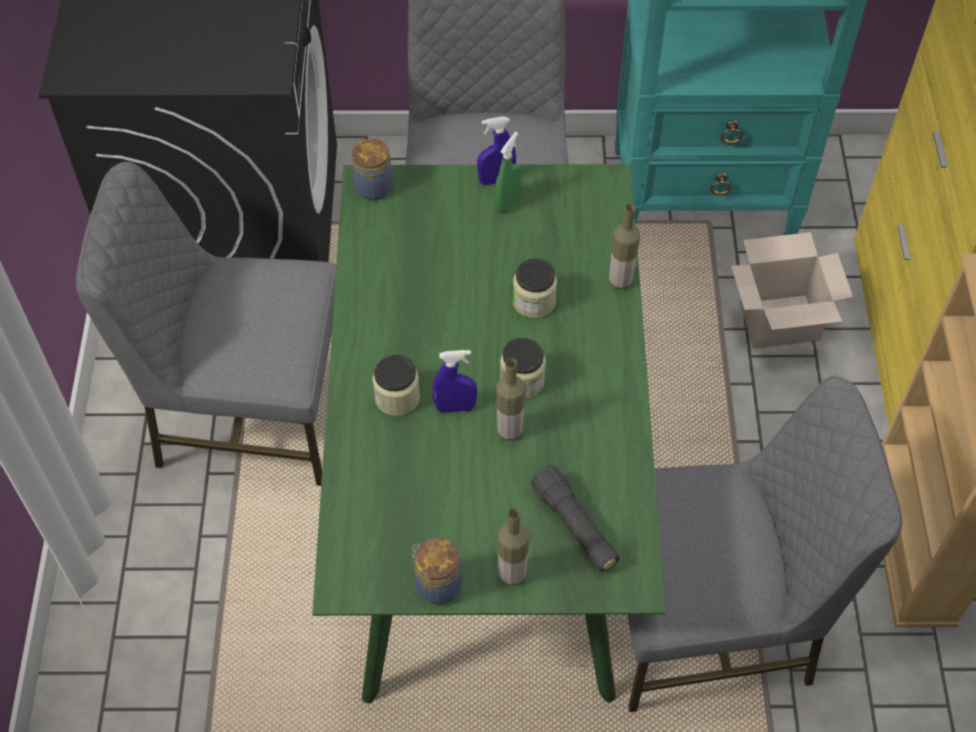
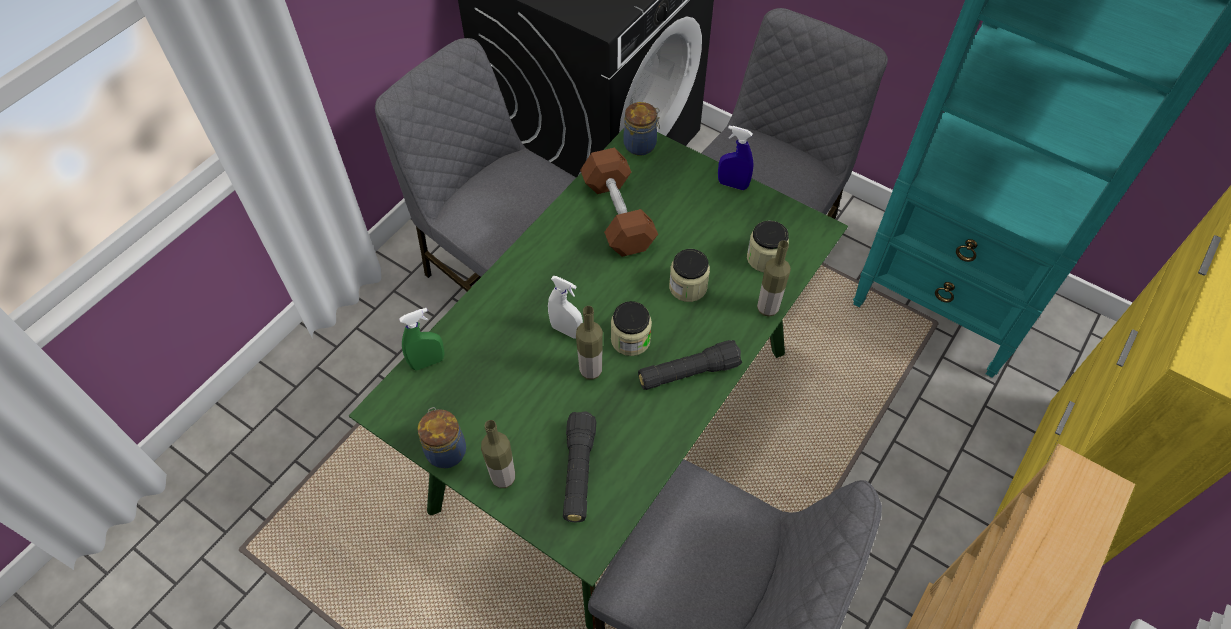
camera: 35 degrees right, 0 degrees up
jar [373,355,420,416] -> jar moved to [747,221,789,272]
blue spray bottle [432,350,477,413] -> white spray bottle [548,276,583,339]
green spray bottle [495,132,521,214] -> green spray bottle moved to [399,308,445,370]
cardboard box [731,232,853,349] -> none
none -> brown dumbbell [580,148,658,257]
none -> black flashlight [638,340,742,390]

